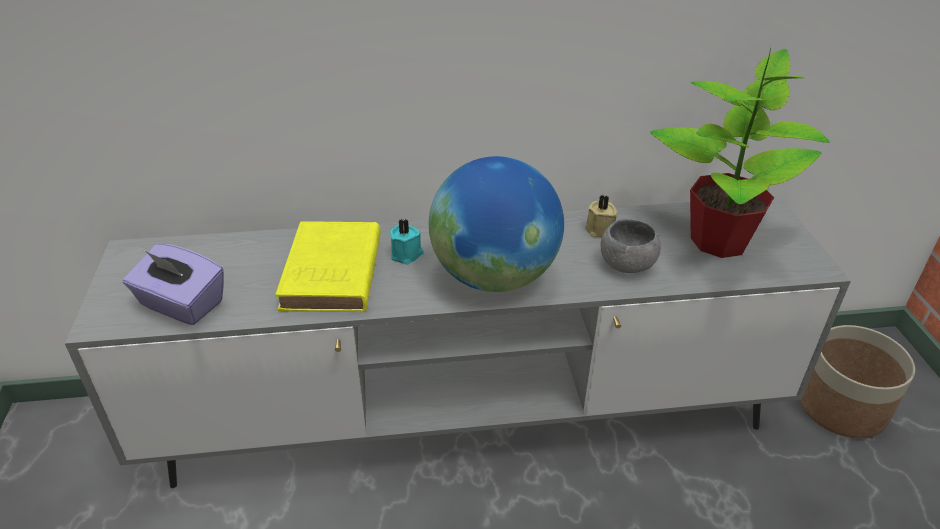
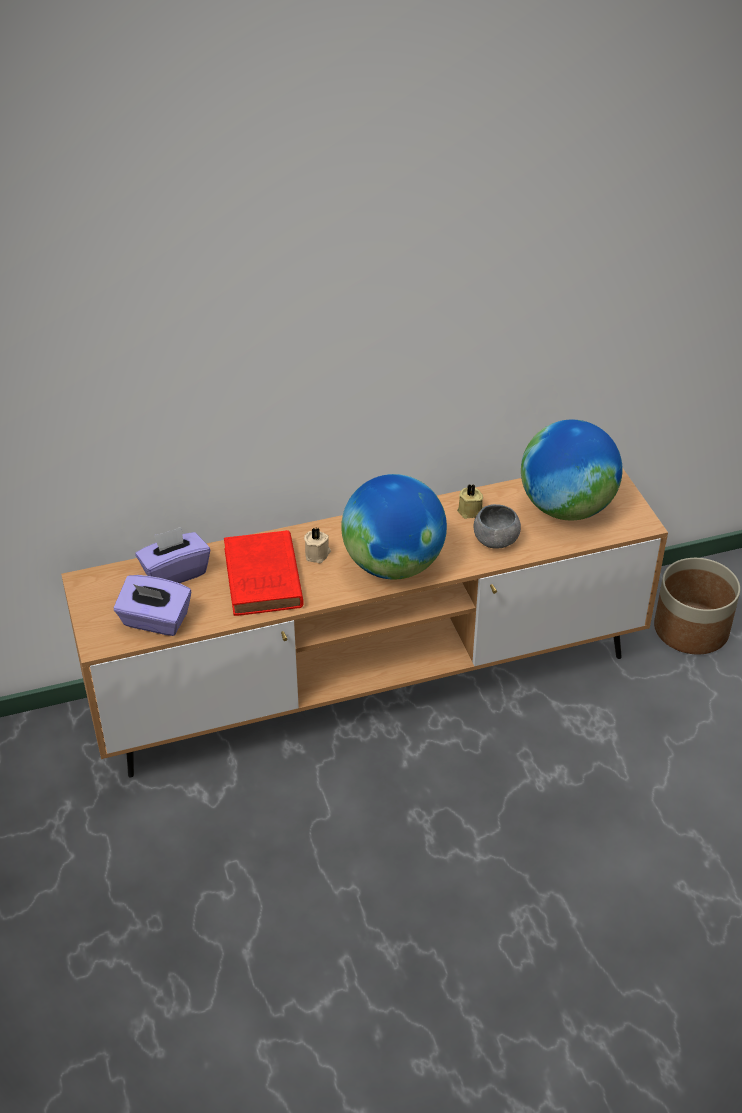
camera: 10 degrees left, 5 degrees up
grey tv stand [65,196,851,488] -> brown tv stand [61,468,668,778]
yellow book [275,221,381,312] -> red book [224,530,304,616]
turquoise candle [390,219,424,264] -> beige candle [304,528,331,563]
potted plant [650,48,829,258] -> globe [521,420,623,520]
none -> purple tissue box [135,527,210,583]

